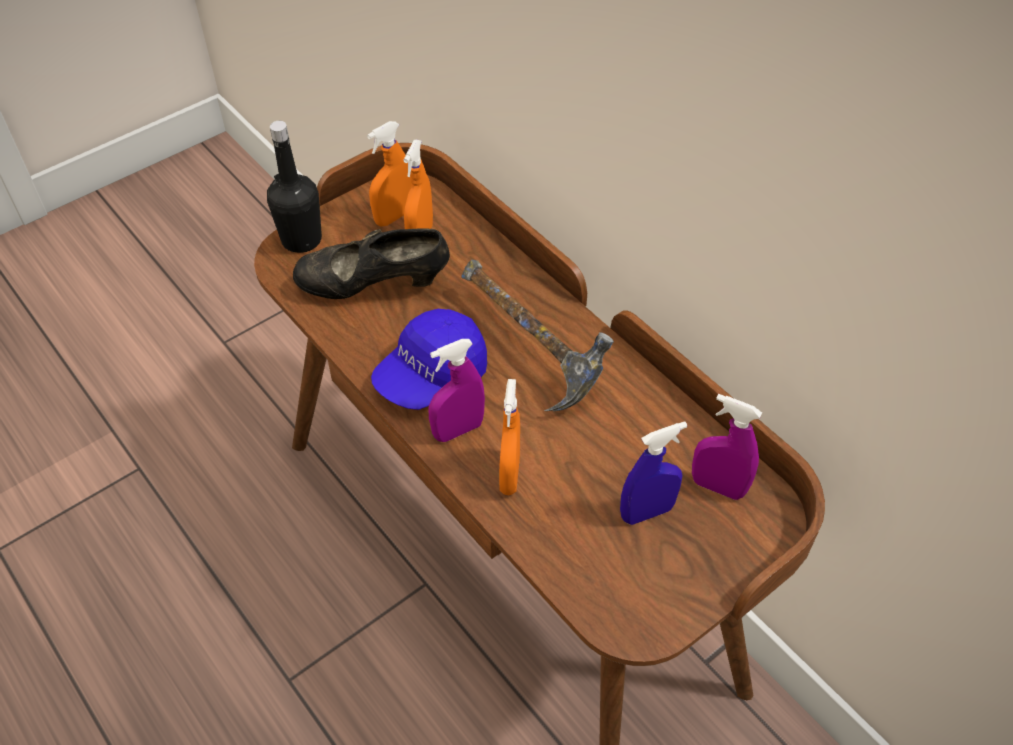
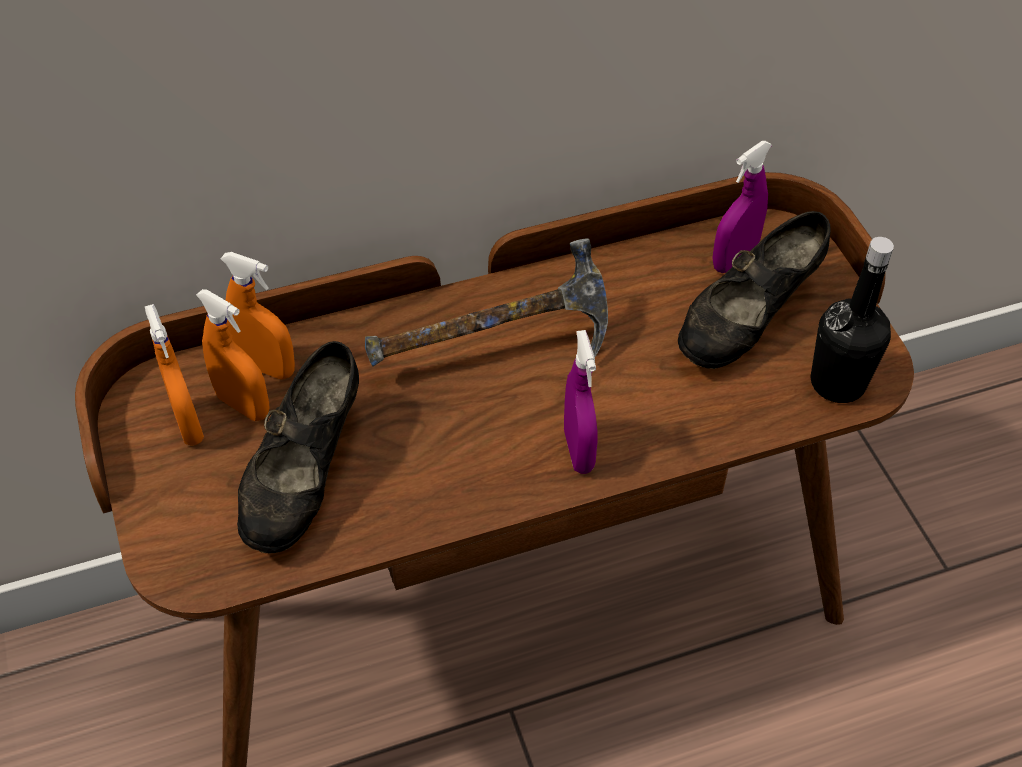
camera: 70 degrees left, 0 degrees up
black bottle [267,121,322,253] -> black bottle moved to [811,237,894,403]
blue cap [371,309,487,410] -> none
orange spray bottle [499,379,520,495] -> orange spray bottle moved to [220,252,295,379]
blue spray bottle [620,421,687,525] -> black shoe [678,211,831,369]

